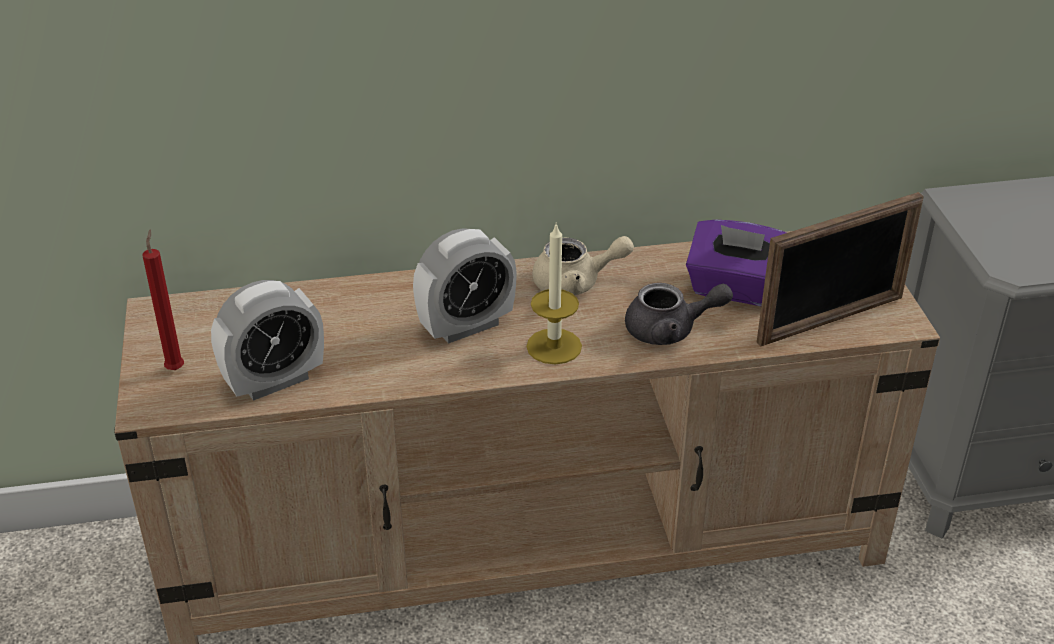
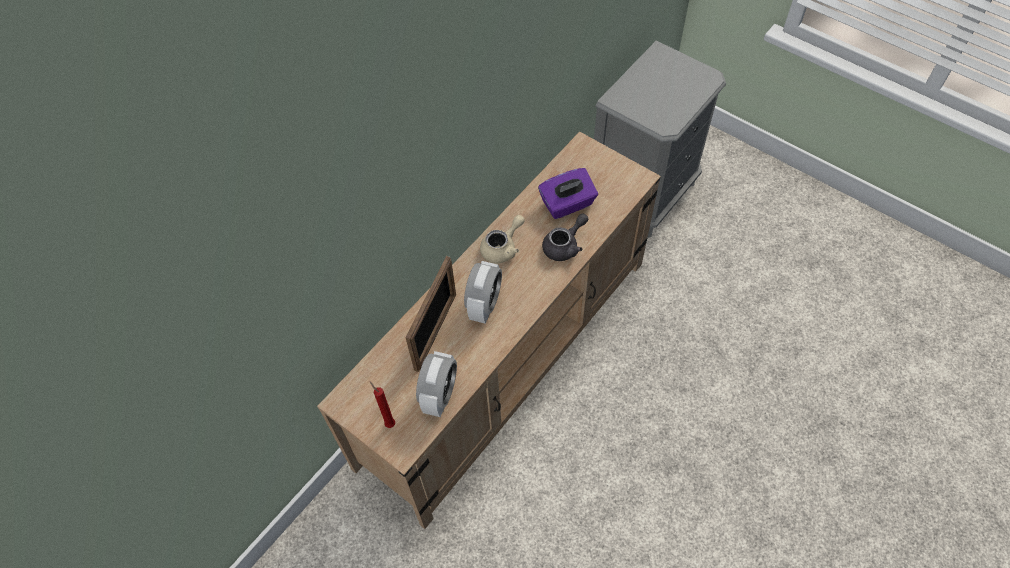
camera: 40 degrees left, 20 degrees up
candle [526,222,582,364] -> none
picture frame [757,192,924,346] -> picture frame moved to [406,256,456,372]

